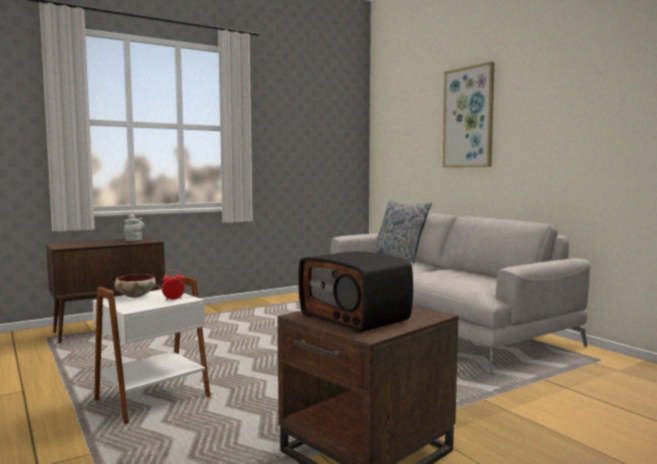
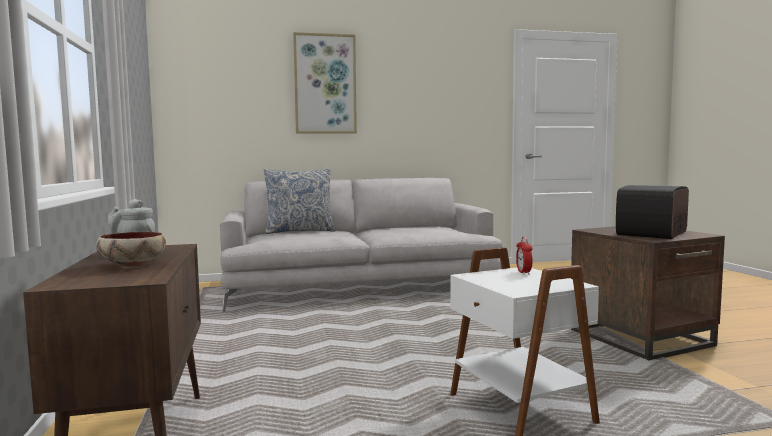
camera: 70 degrees left, 0 degrees up
bowl [115,274,156,298] -> bowl moved to [96,231,166,267]
radio [298,251,413,333] -> radio turned 150 degrees clockwise [616,185,689,239]

